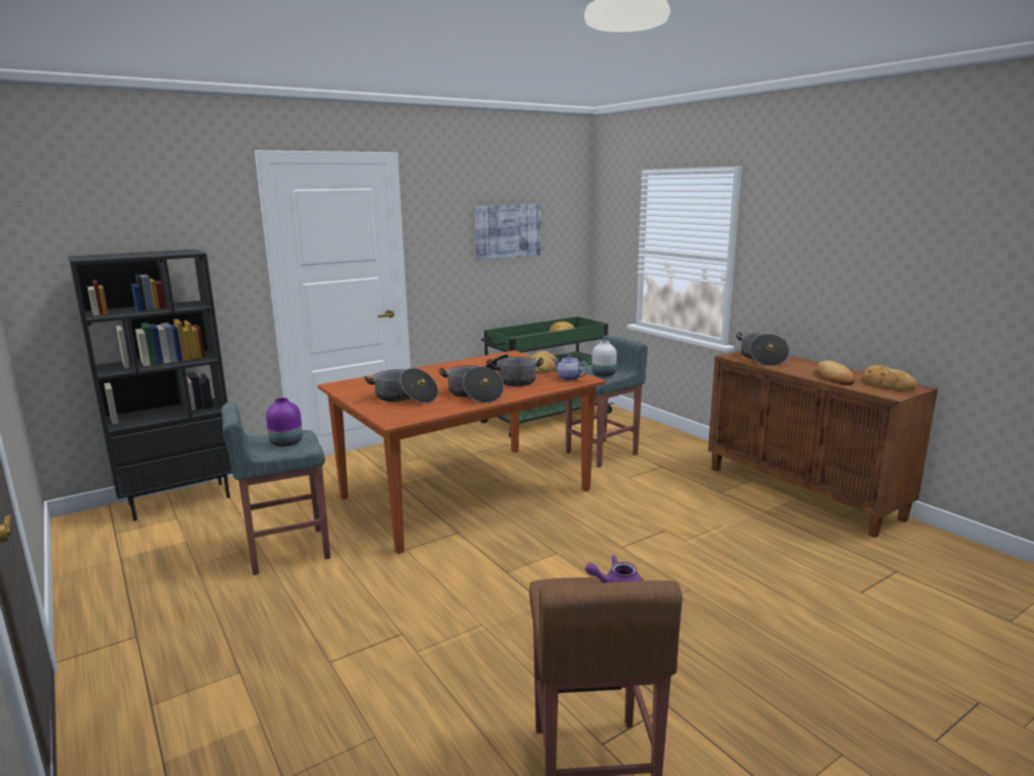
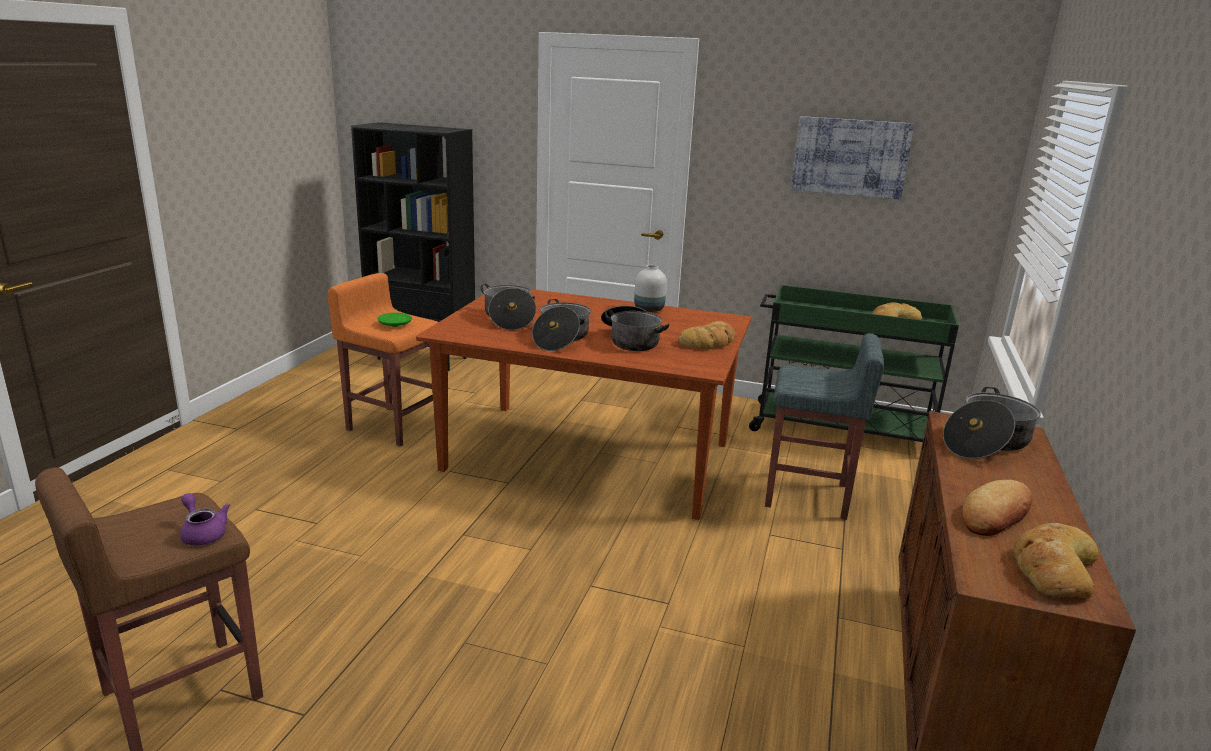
camera: 50 degrees right, 5 degrees up
grey stool [221,402,331,575] -> orange stool [327,273,438,447]
purple vase [266,398,303,447] -> green plate [377,313,412,327]
teapot [552,355,588,381] -> none
white vase [592,341,617,377] -> white vase moved to [634,265,667,312]

